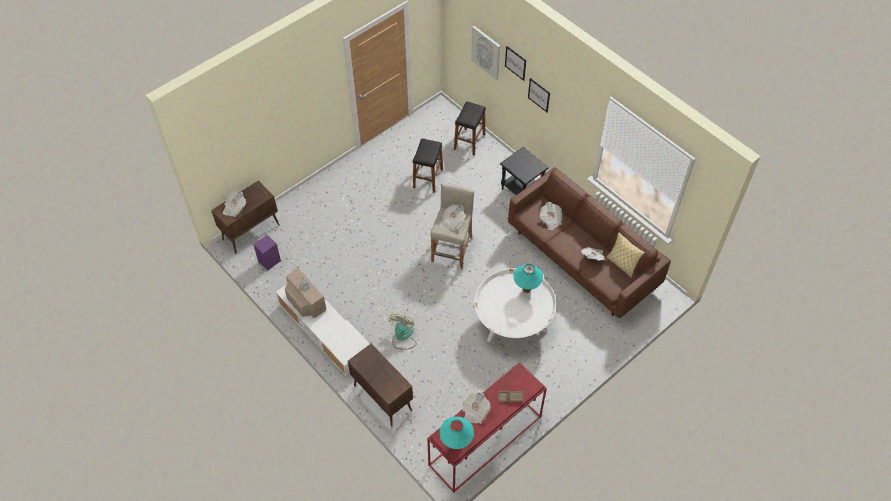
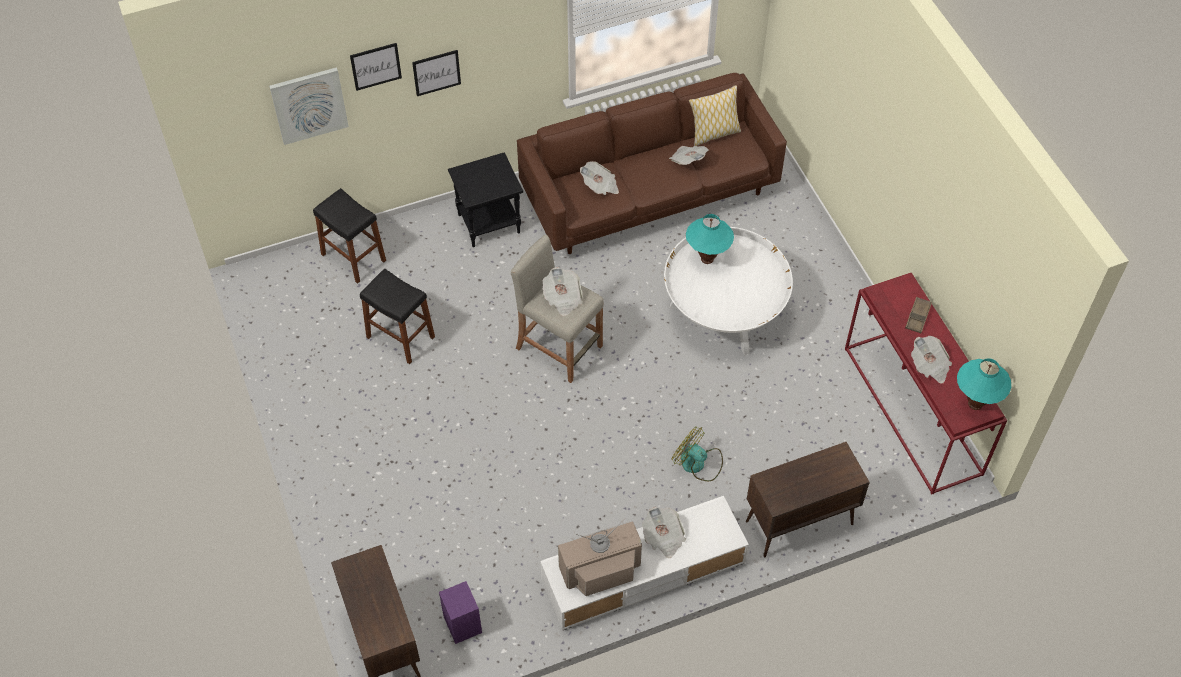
camera: 70 degrees left, 0 degrees up
newspaper [223,191,246,217] -> newspaper moved to [642,507,686,558]

